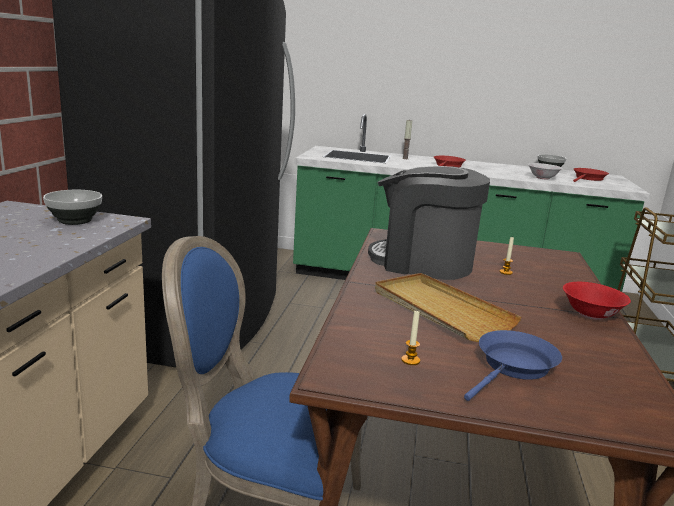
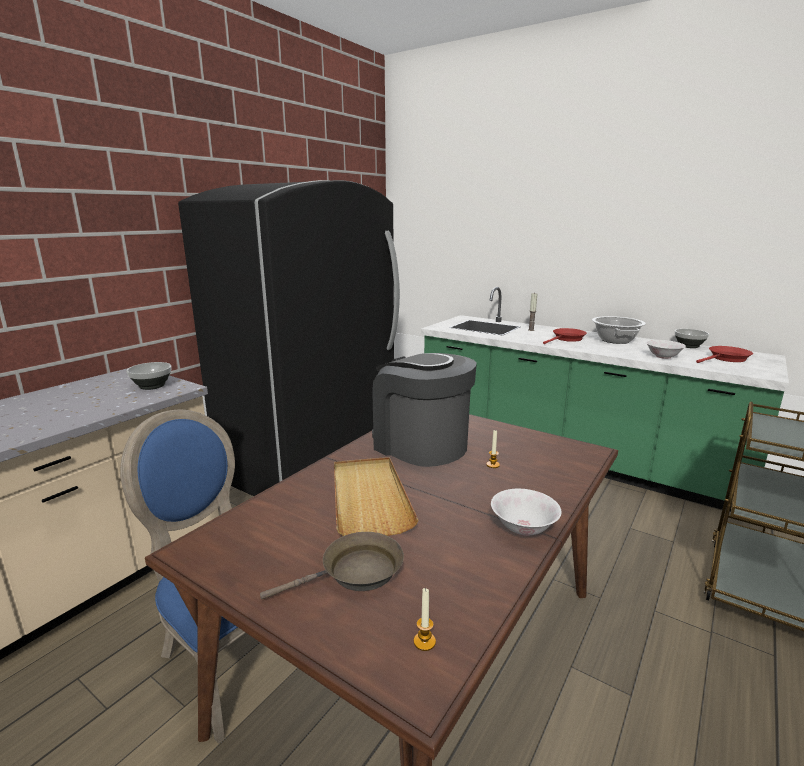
camera: 25 degrees right, 0 degrees up
candle [401,311,420,365] -> candle moved to [414,588,436,651]
blue frying pan [464,330,562,401] -> brown frying pan [260,532,404,600]
red bowl [563,282,631,320] -> white bowl [491,489,562,536]
none -> cooking pot [592,316,646,344]

